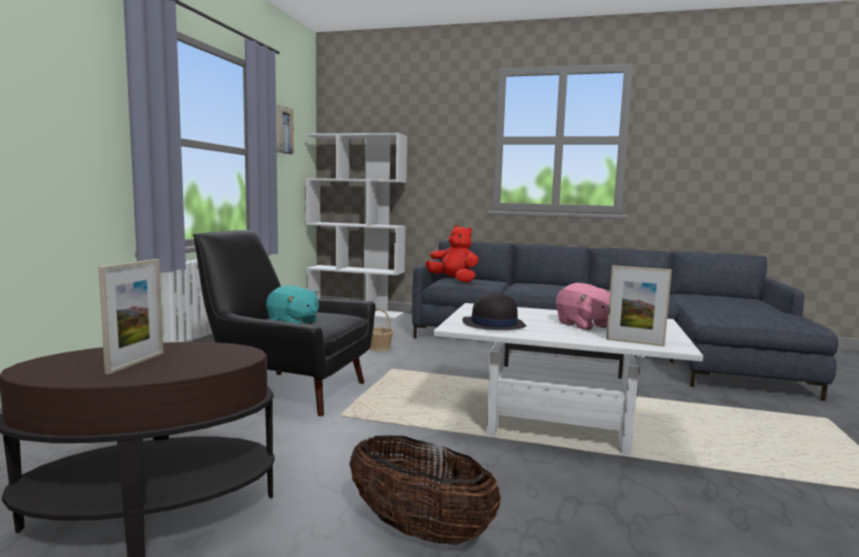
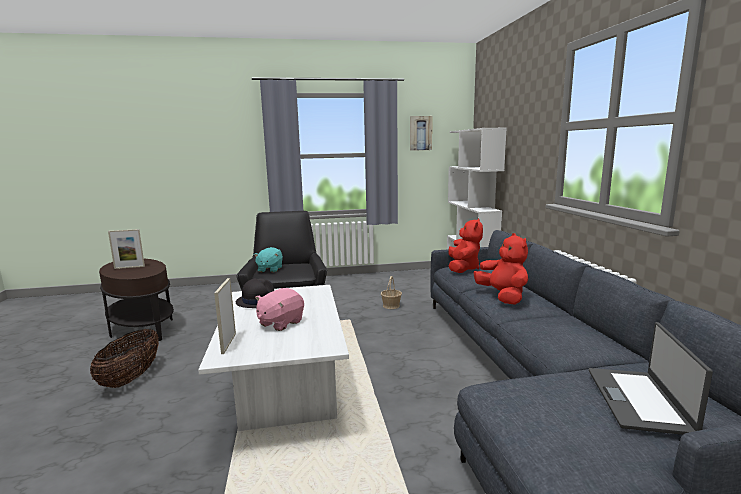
camera: 65 degrees right, 5 degrees up
none -> red plush toy [473,233,528,305]
none -> laptop [589,322,713,435]

